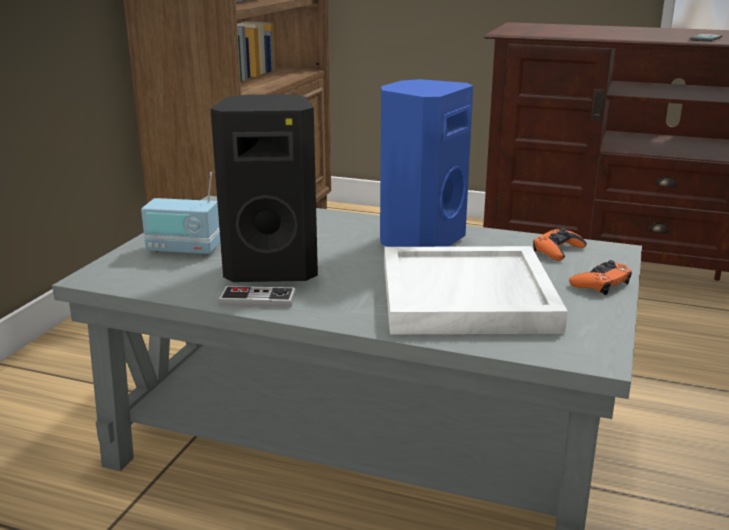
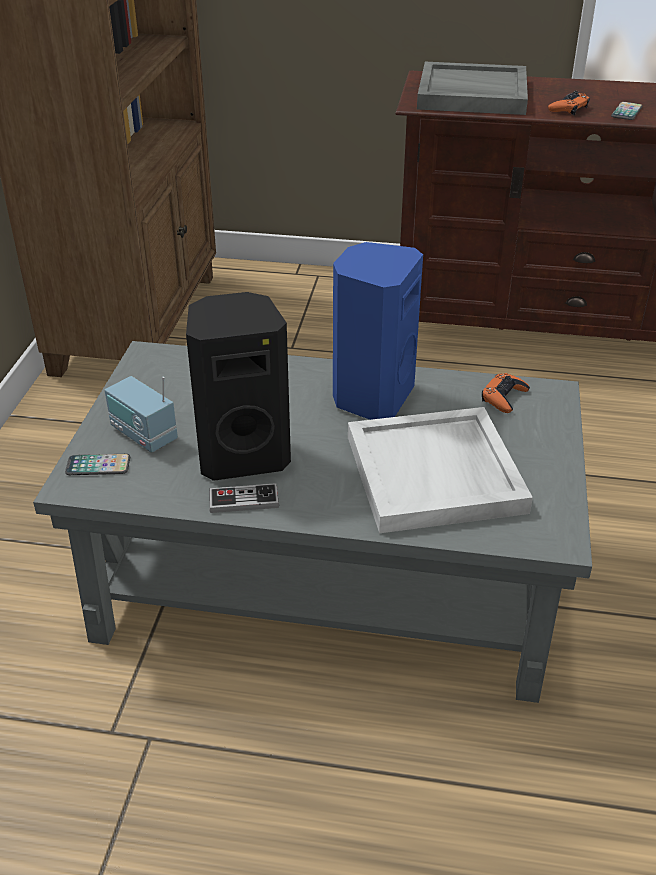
camera: 10 degrees left, 15 degrees up
radio [141,172,220,256] -> radio turned 45 degrees clockwise [105,376,178,453]
orange game controller [569,260,632,295] -> orange game controller moved to [548,91,590,115]
none -> phone [65,454,130,475]
none -> grey tray [417,62,528,115]

